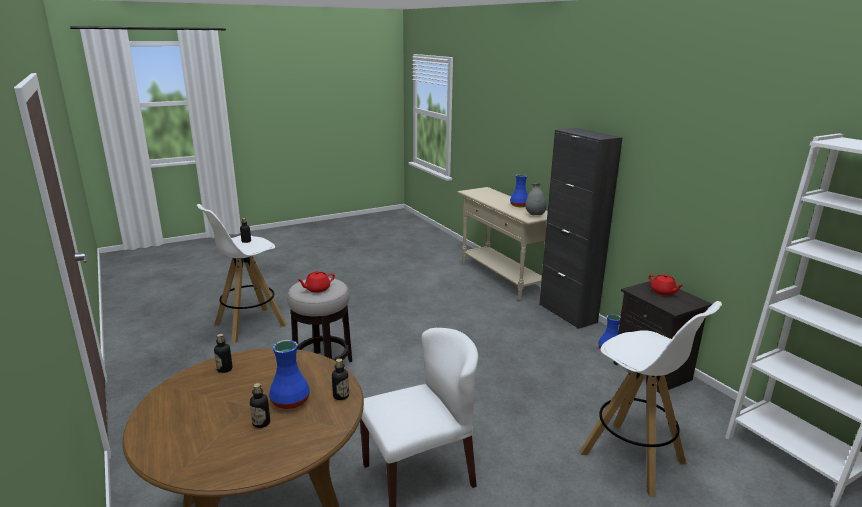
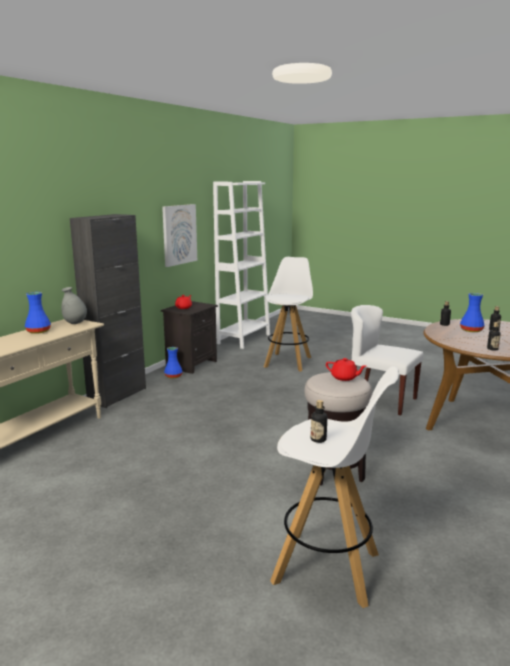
camera: 120 degrees left, 5 degrees down
none -> picture [162,204,197,267]

